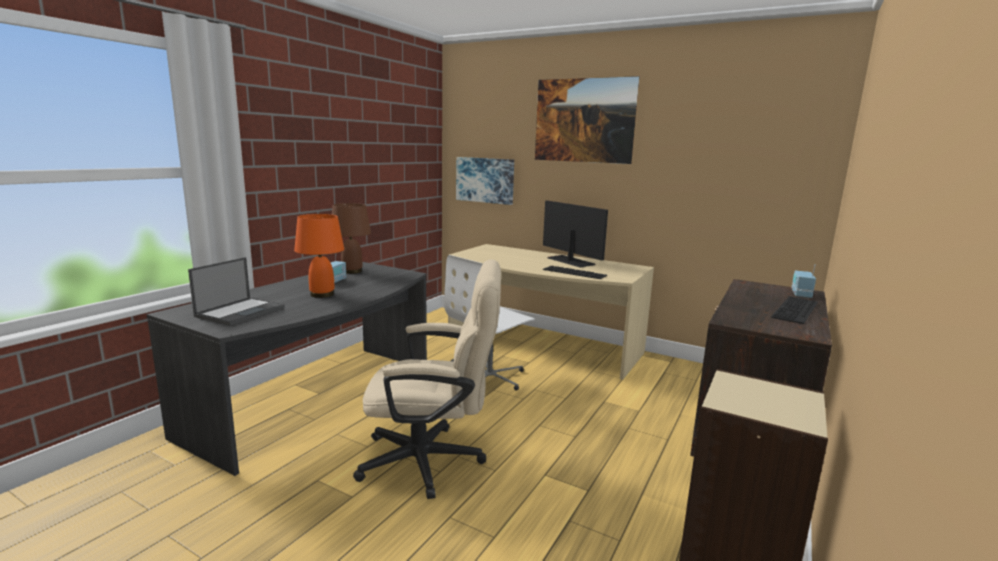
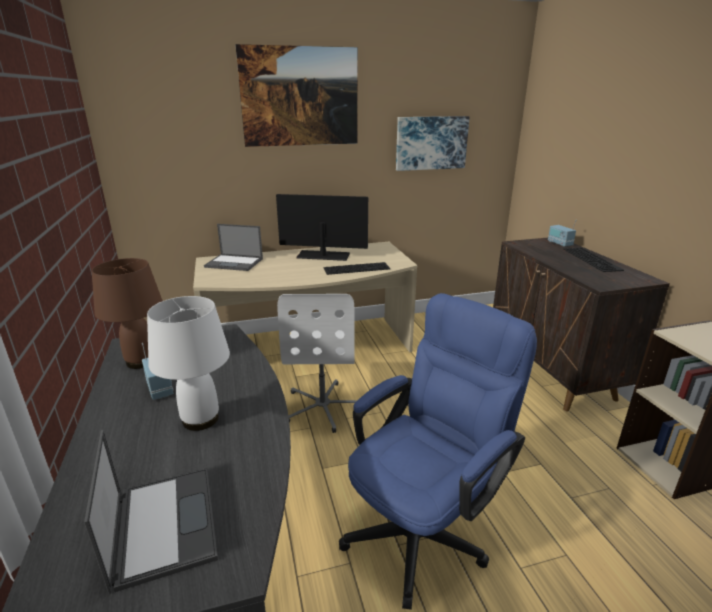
camera: 45 degrees left, 10 degrees up
orange table lamp [294,214,344,298] -> white table lamp [147,296,230,431]
beige office chair [353,259,501,499] -> blue office chair [339,293,537,610]
picture [456,157,514,205] -> picture moved to [396,116,470,171]
none -> laptop [204,224,263,271]

